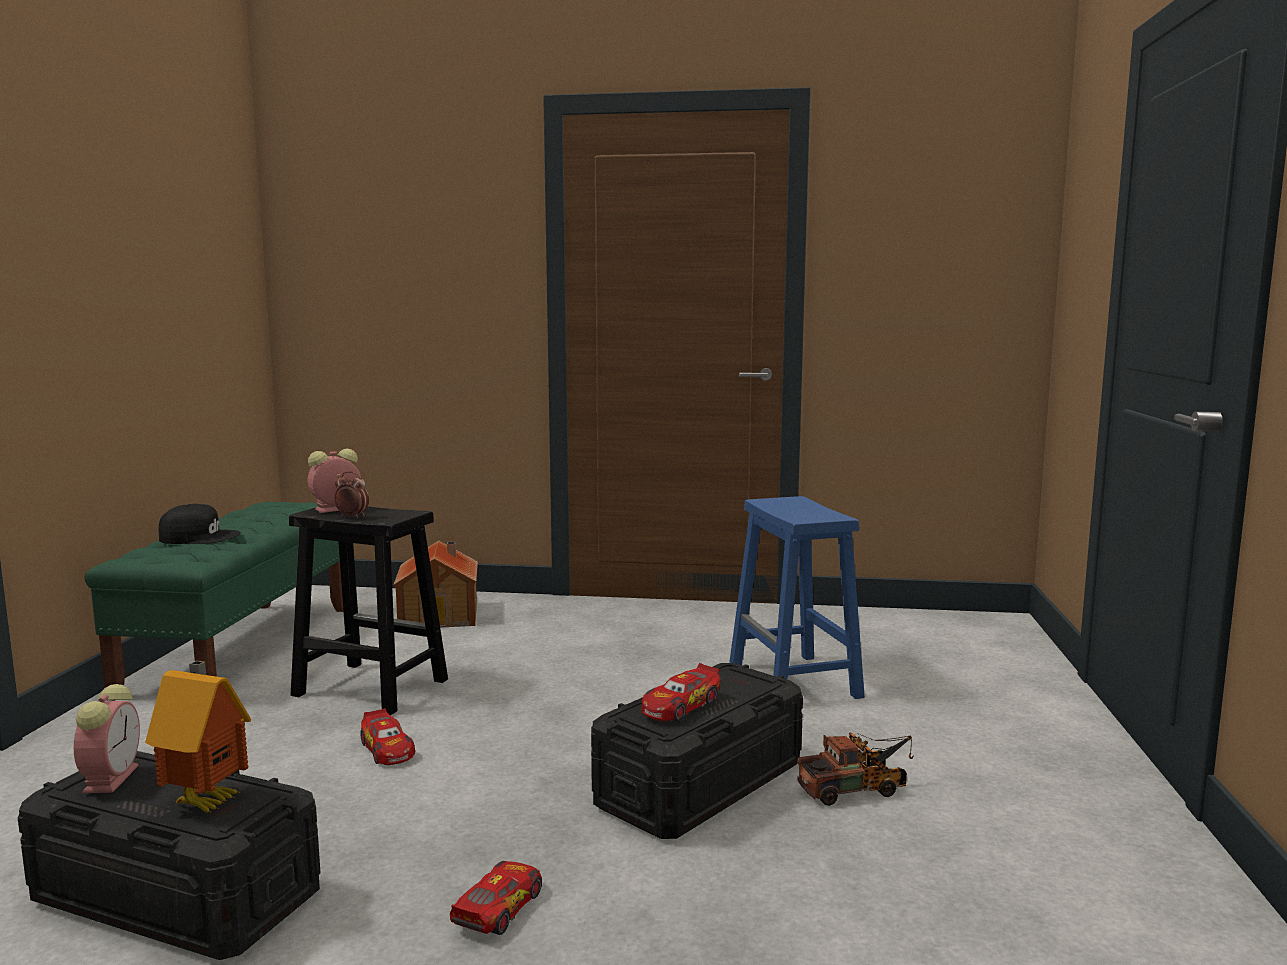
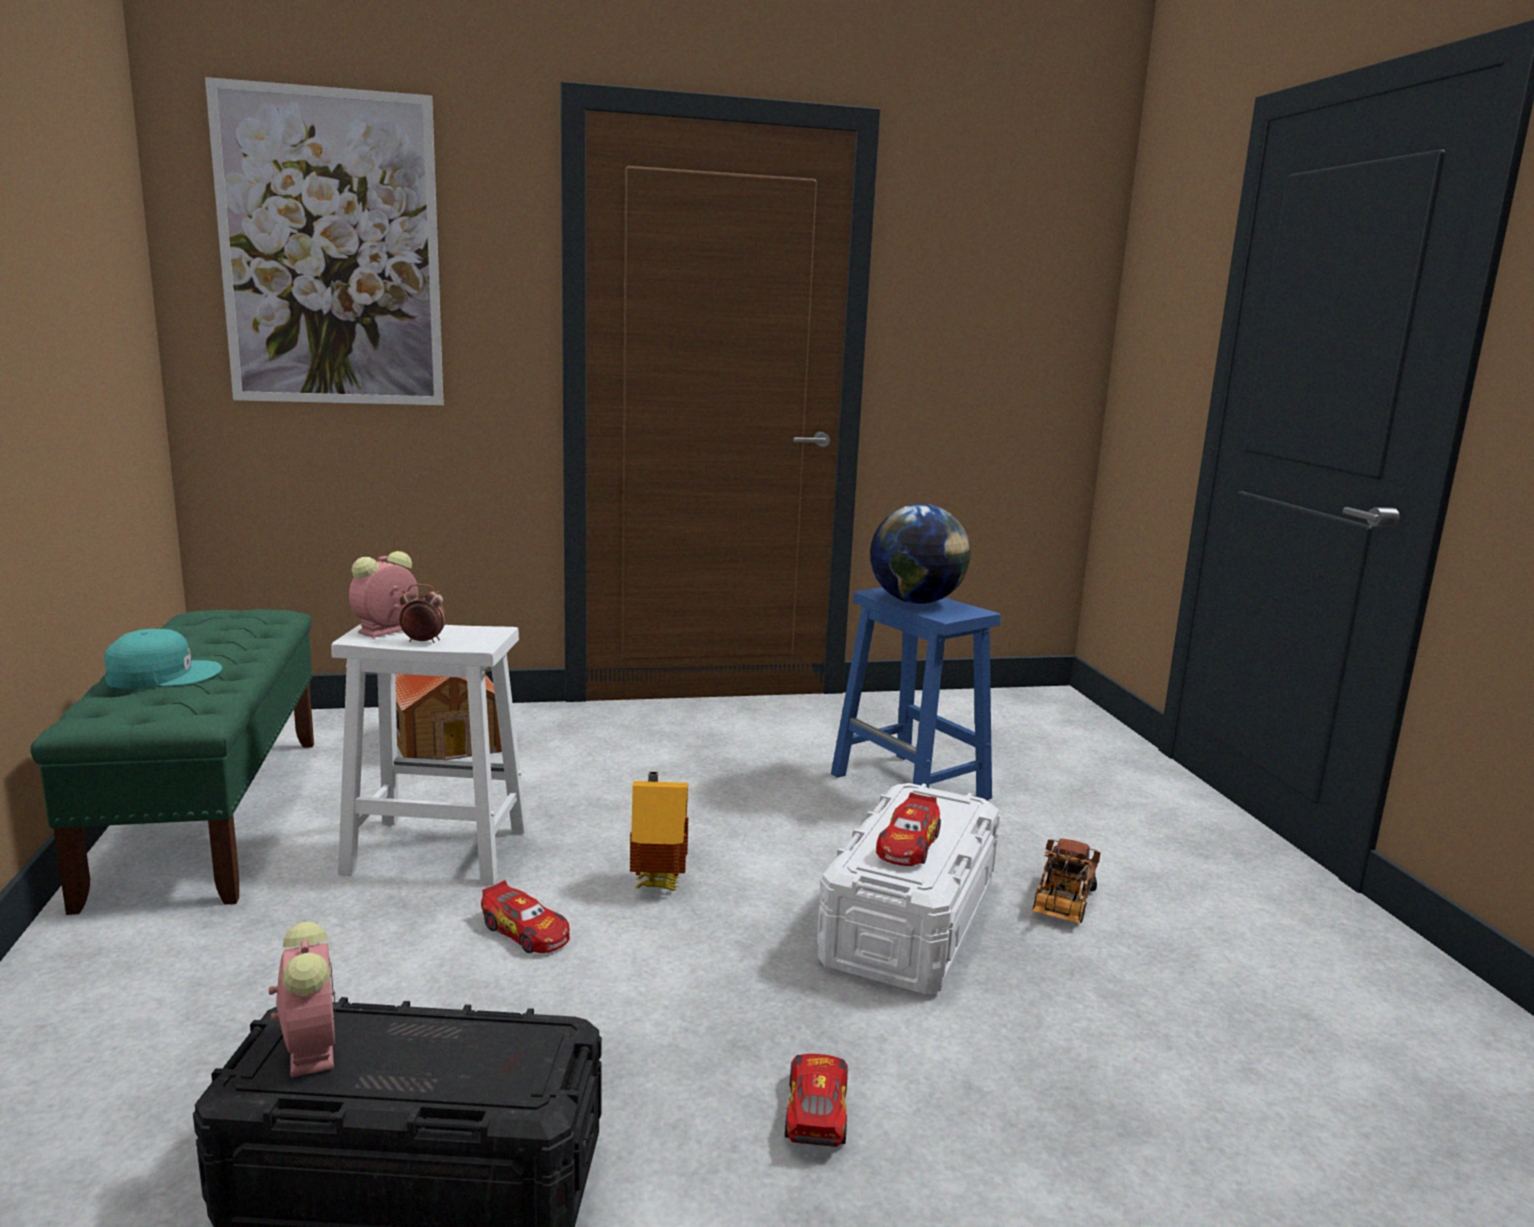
camera: 20 degrees left, 5 degrees up
toy house [145,661,251,812] -> toy house moved to [630,771,689,891]
black cap [158,504,241,544] -> turquoise cap [104,629,222,689]
black stool [289,506,448,715] -> white stool [331,624,527,885]
black storage box [591,663,803,839] -> white storage box [817,783,1000,995]
toy truck [797,733,914,806] -> toy truck turned 150 degrees clockwise [1032,839,1101,923]
none -> picture [205,77,444,405]
none -> globe [870,504,970,604]

